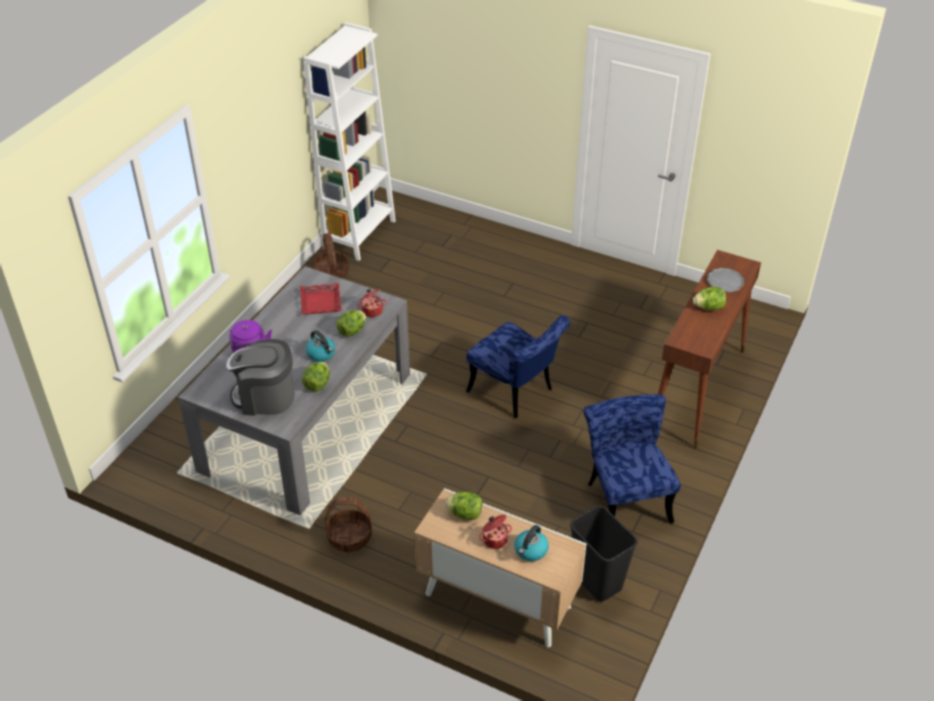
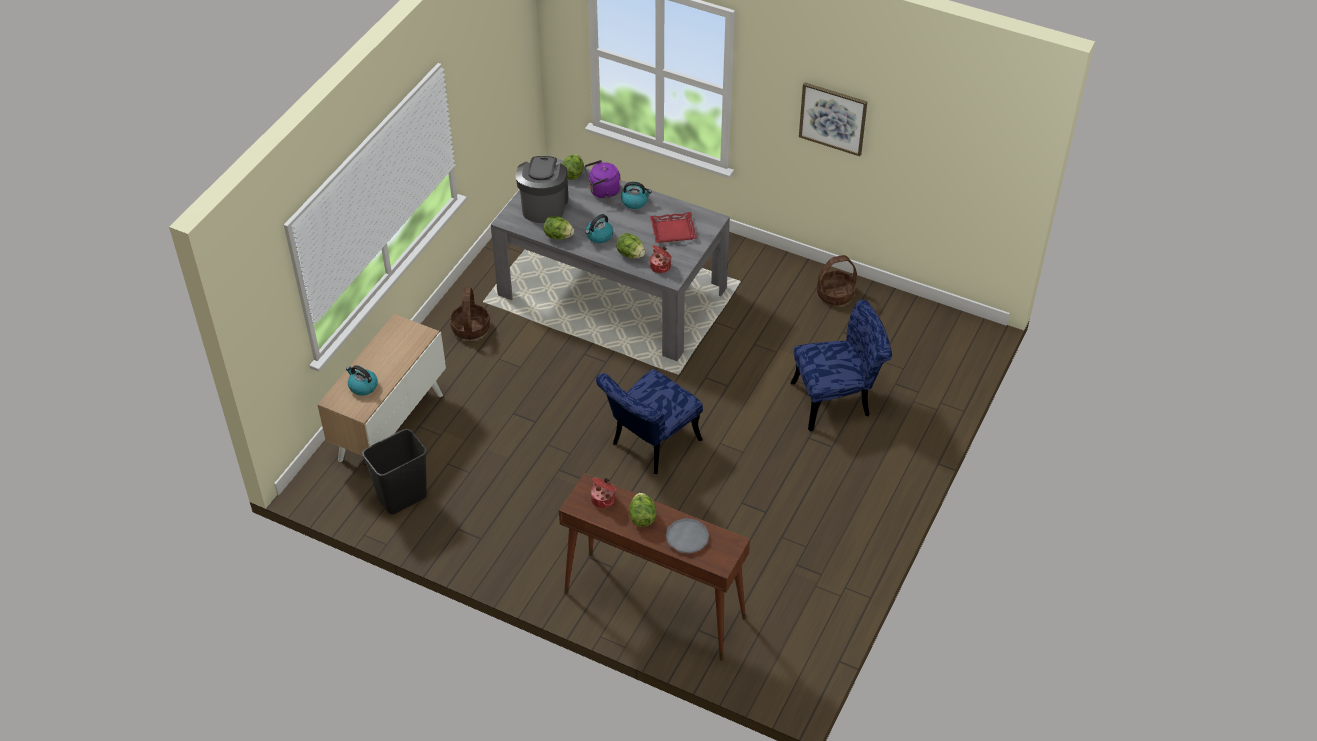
camera: 90 degrees right, 5 degrees up
white bookcase [303,22,396,261] -> none
lettuce [445,492,482,520] -> lettuce moved to [562,154,584,180]
cooking pot [479,515,512,549] -> cooking pot moved to [591,478,616,508]
blue chair [583,394,681,524] -> blue chair moved to [791,300,892,432]
none -> kettle [621,182,652,209]
none -> picture [799,82,867,156]

